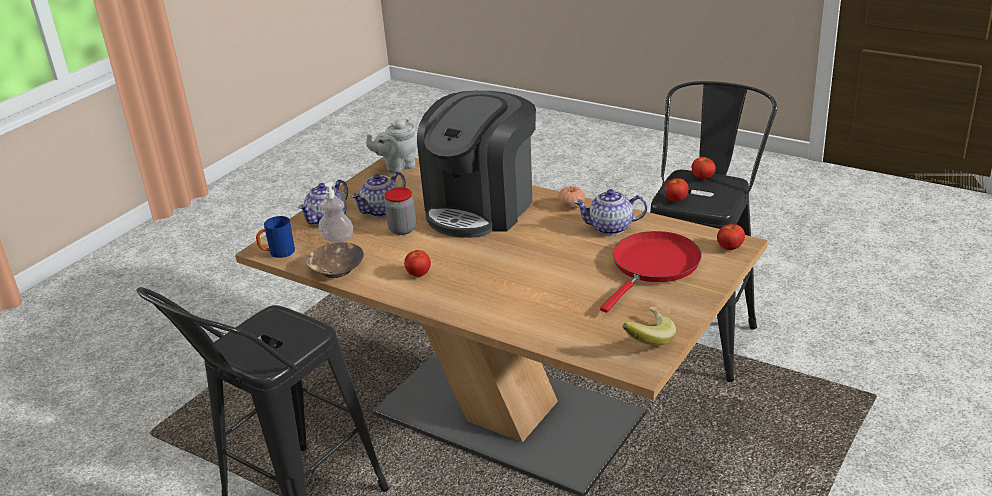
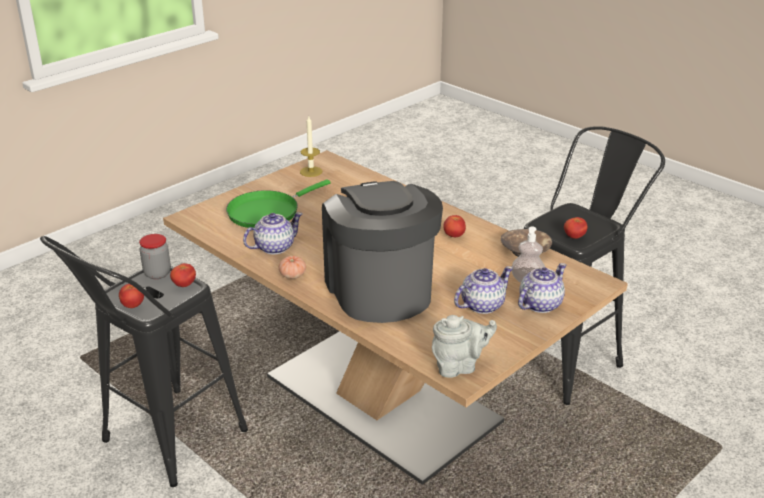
camera: 170 degrees left, 0 degrees up
blue mug [256,216,295,258] -> none
jar [385,187,416,235] -> jar moved to [139,234,171,279]
coffee machine [417,91,536,238] -> coffee machine turned 60 degrees counterclockwise [322,181,443,323]
teapot [574,189,647,235] -> teapot turned 45 degrees counterclockwise [243,212,303,254]
red frying pan [600,231,701,312] -> green frying pan [226,179,331,228]
banana [622,307,676,346] -> candle [300,116,322,177]
tomato [717,224,745,250] -> tomato moved to [564,217,588,239]

